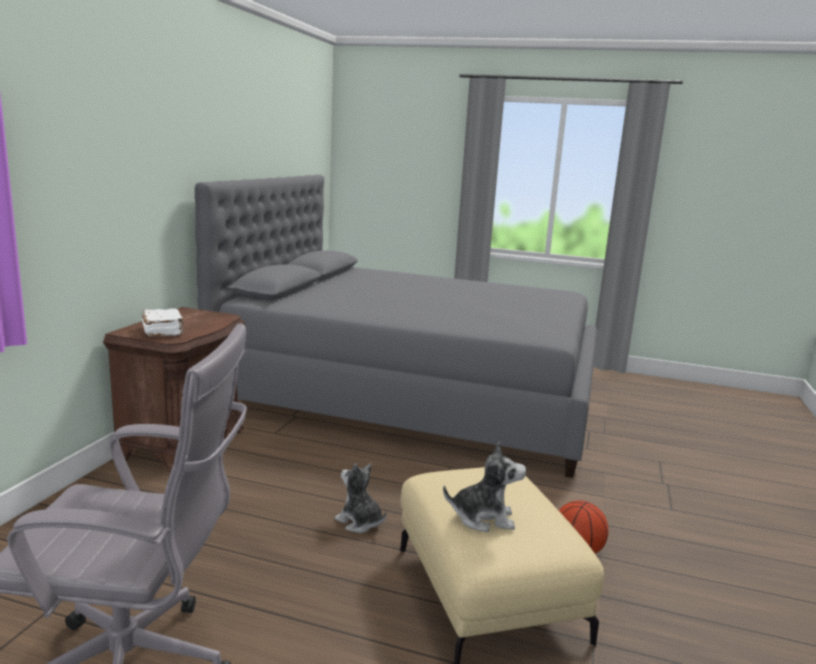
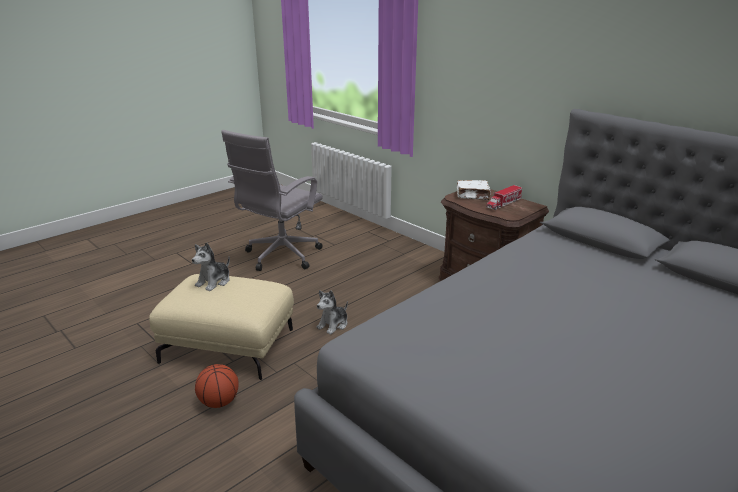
camera: 120 degrees right, 10 degrees up
plush toy [335,463,387,533] -> plush toy turned 150 degrees clockwise [317,290,348,335]
none -> toy truck [486,185,522,210]

